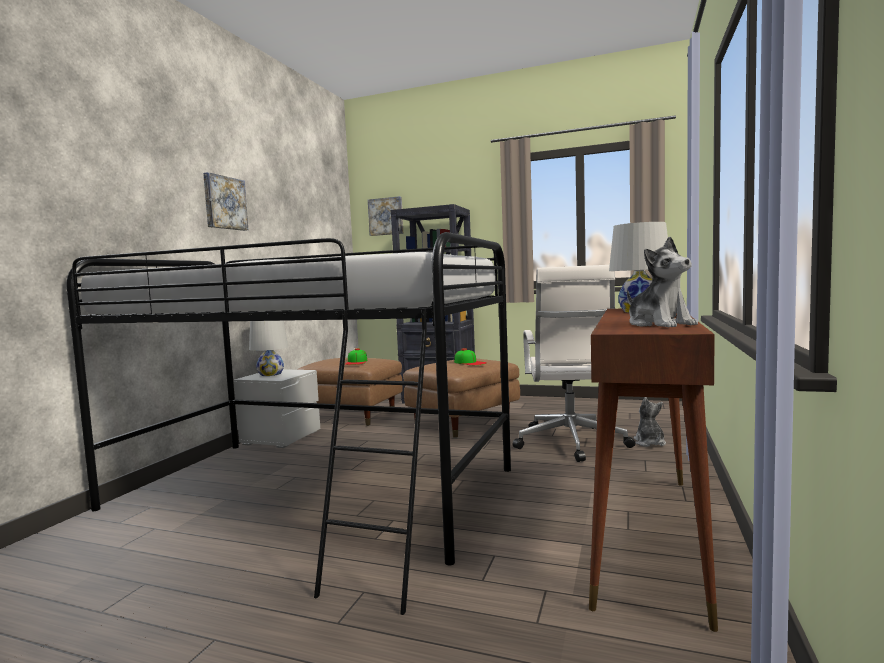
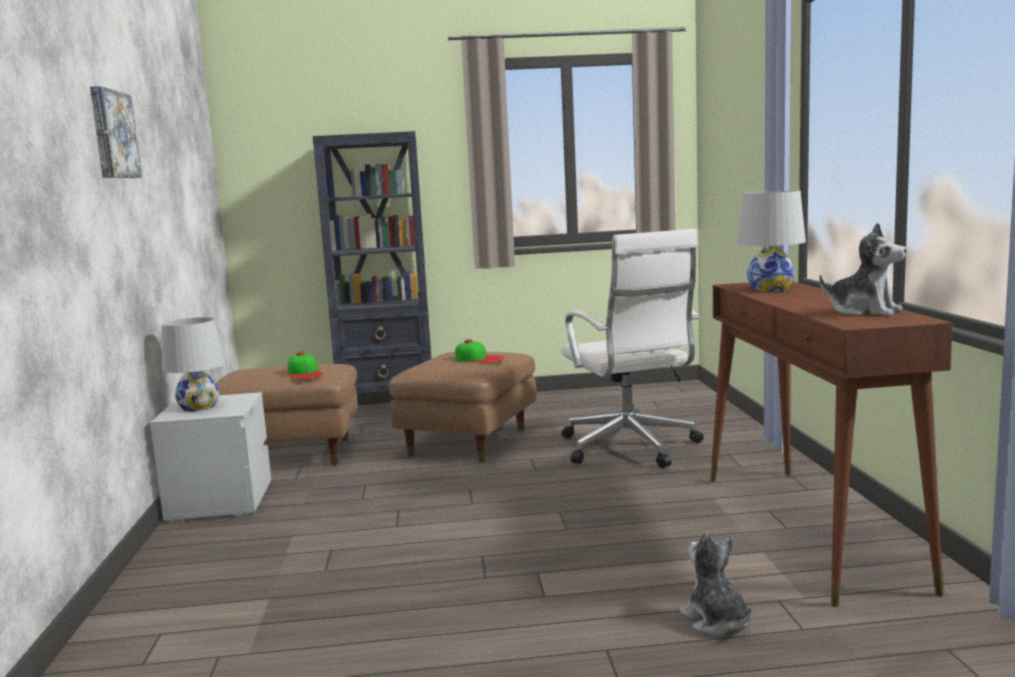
camera: 25 degrees left, 5 degrees up
black bed [66,232,511,615] -> none
picture [368,196,403,236] -> none
plush toy [634,397,666,447] -> plush toy moved to [680,531,751,636]

